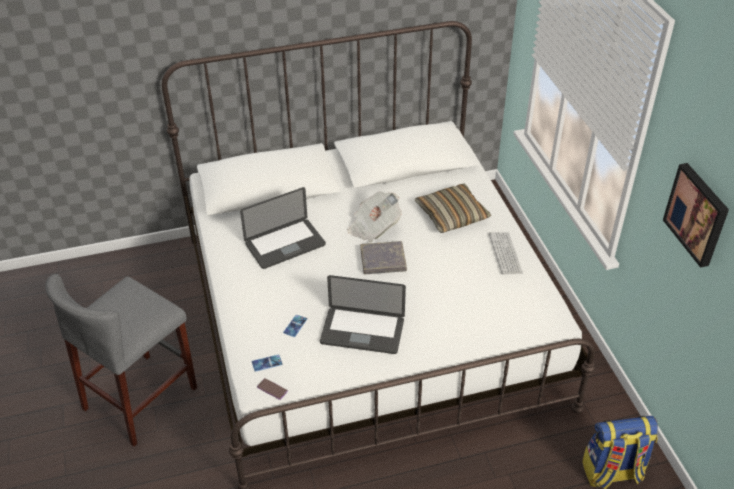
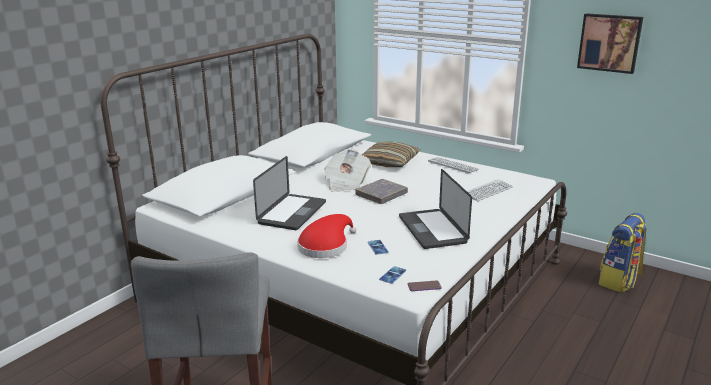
camera: 40 degrees left, 20 degrees down
laptop [320,275,406,354] -> laptop turned 105 degrees clockwise [399,169,472,249]
none -> red hat [297,214,356,258]
none -> keyboard [467,179,513,201]

